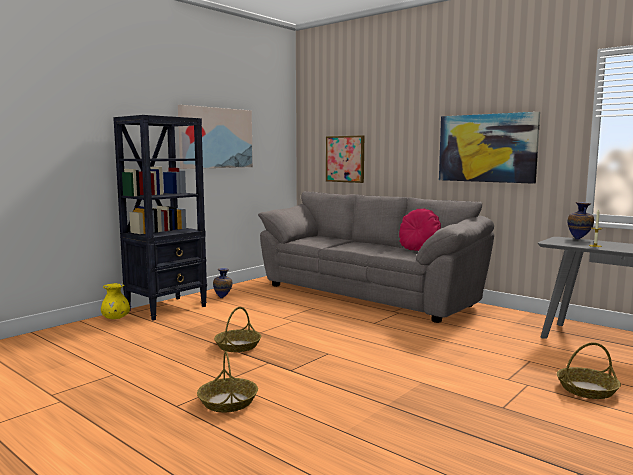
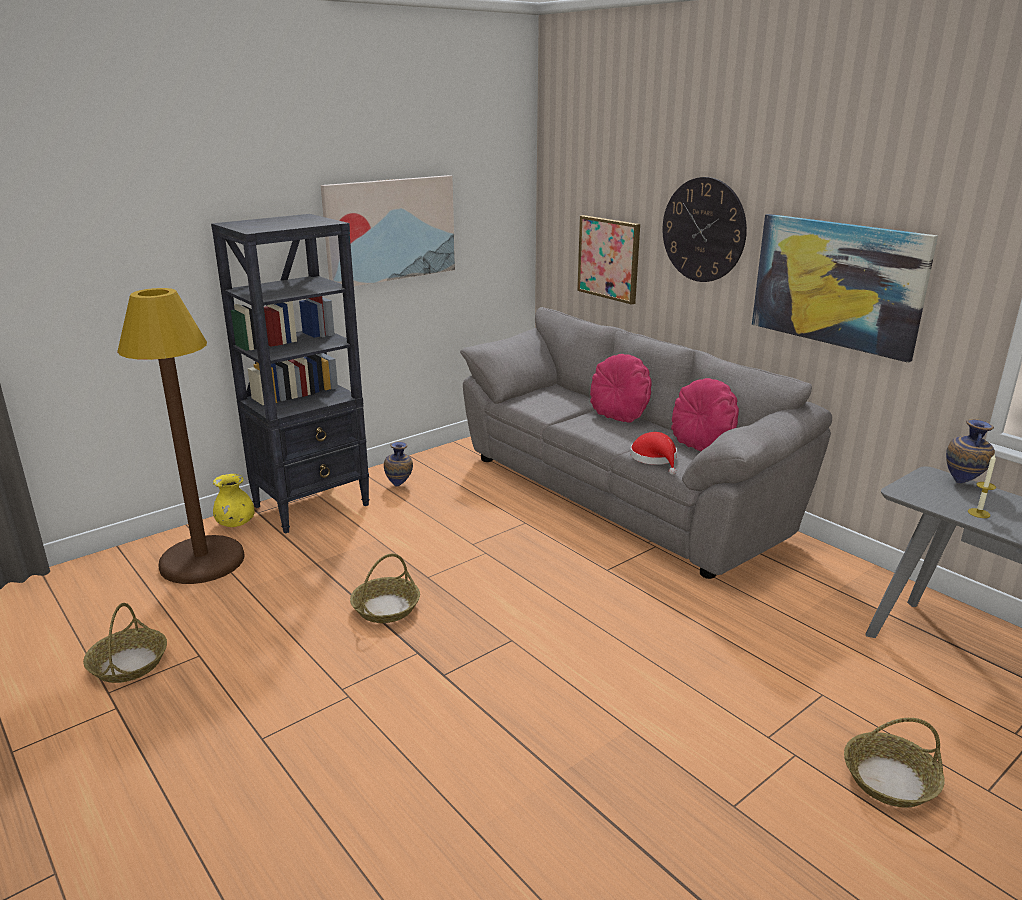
camera: 10 degrees right, 15 degrees up
basket [197,351,258,412] -> basket moved to [83,603,167,683]
none -> brown floor lamp [117,288,245,584]
none -> pink pillow [590,354,652,423]
none -> red hat [630,432,677,475]
none -> wall clock [663,177,747,282]

